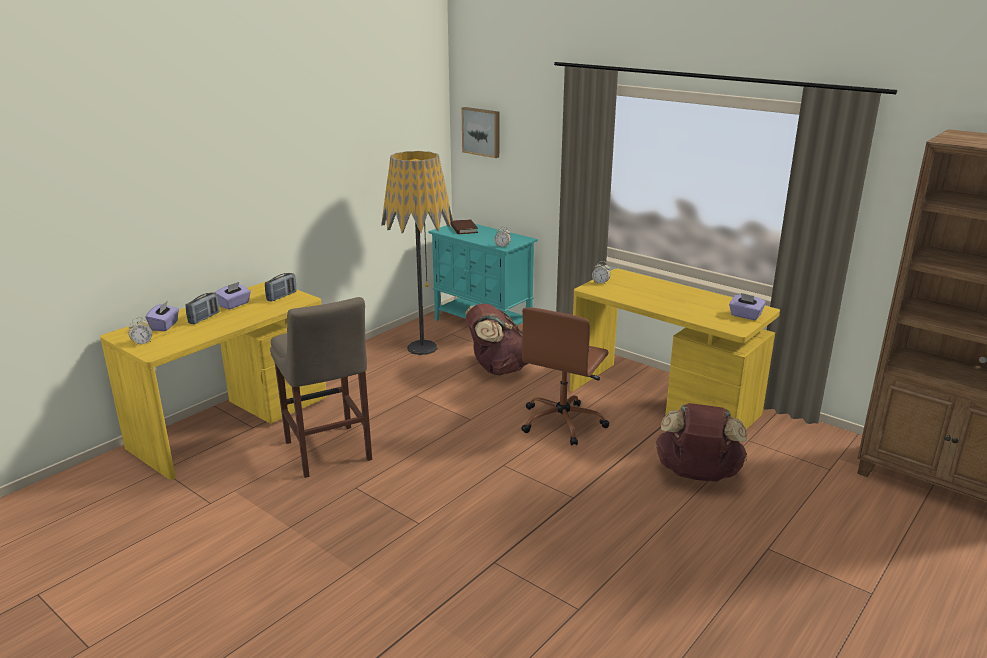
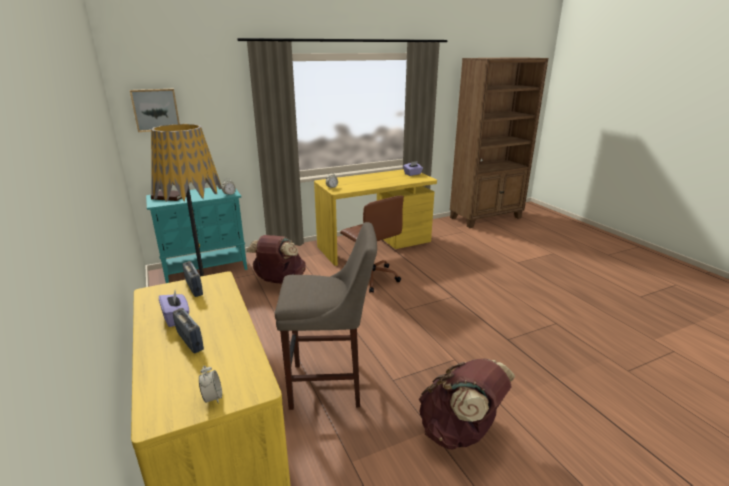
camera: 65 degrees left, 0 degrees up
purple tissue box [145,301,179,331] -> none
brown backpack [655,403,747,482] -> brown backpack moved to [419,358,515,449]

